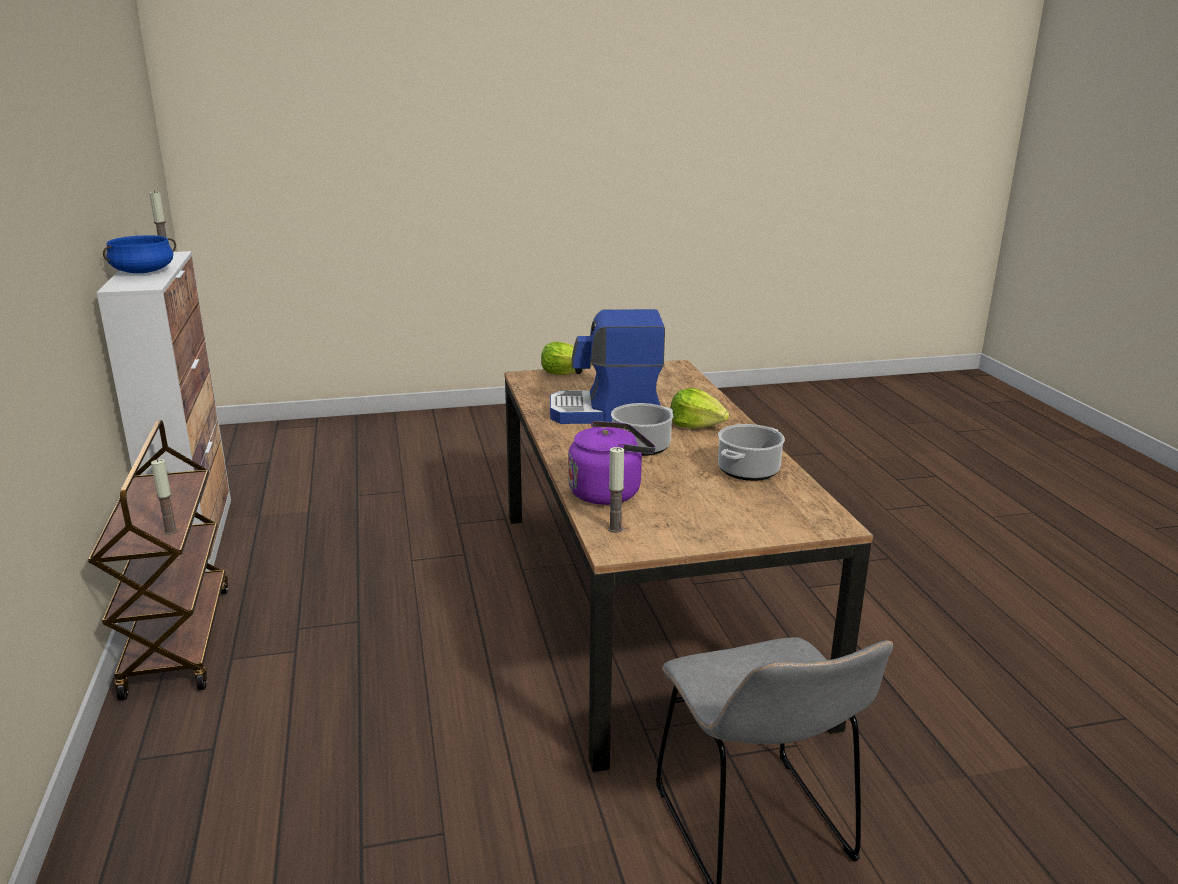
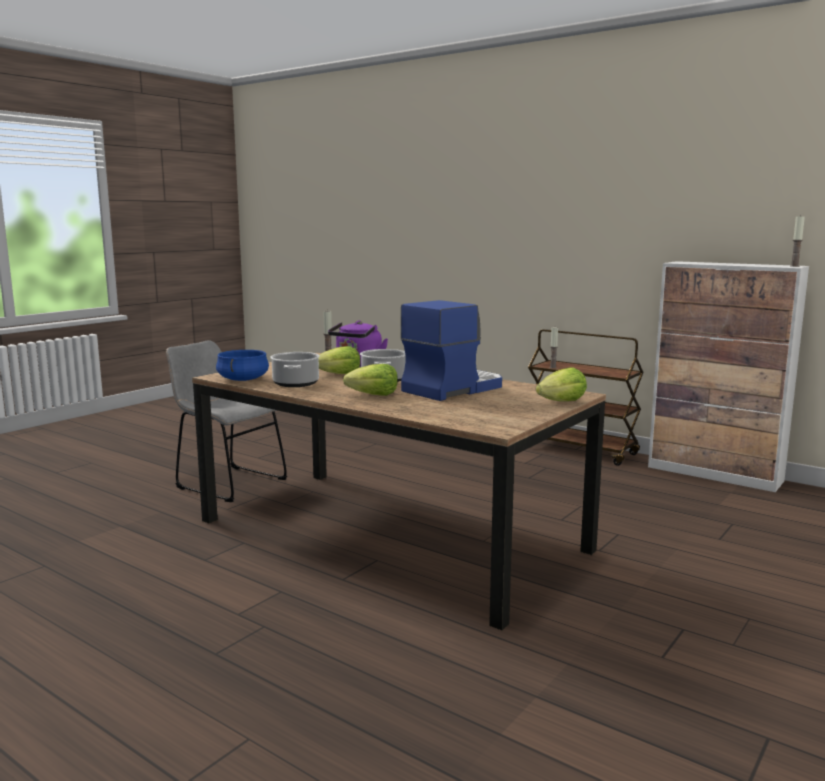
camera: 140 degrees right, 10 degrees down
blue cooking pot [103,235,176,273] -> blue cooking pot moved to [216,350,269,381]
none -> lettuce [319,346,360,374]

